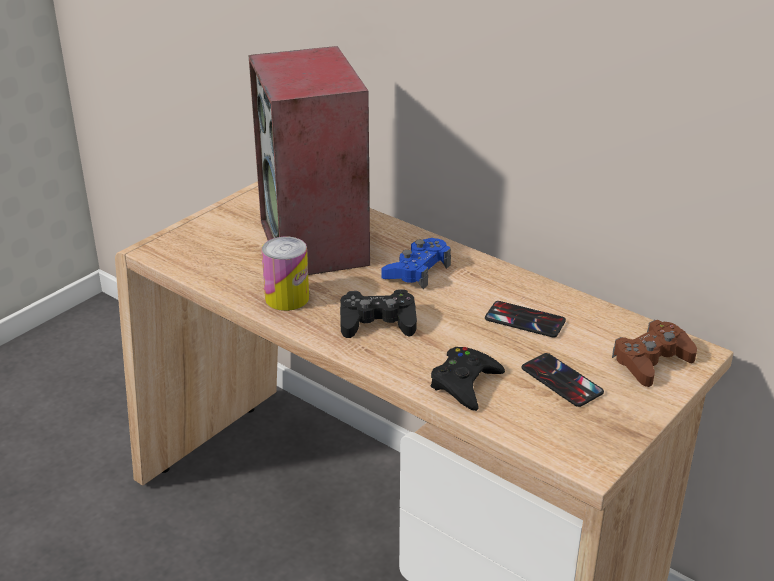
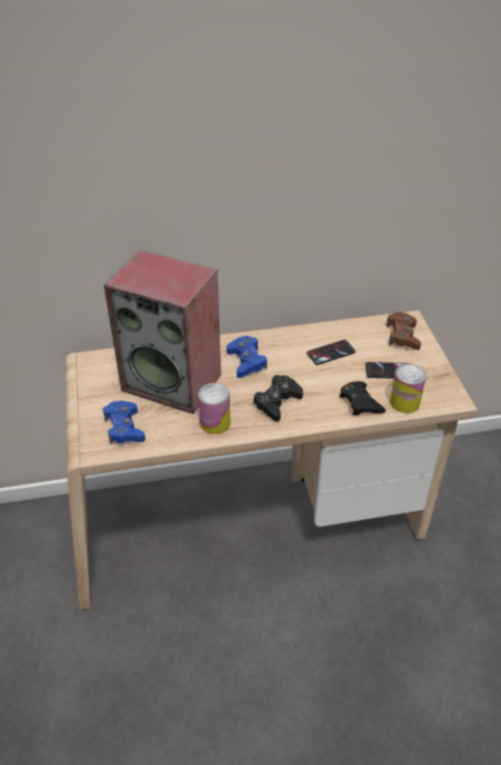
camera: 50 degrees left, 10 degrees up
none -> blue game controller [103,401,145,445]
none -> can [390,363,426,413]

